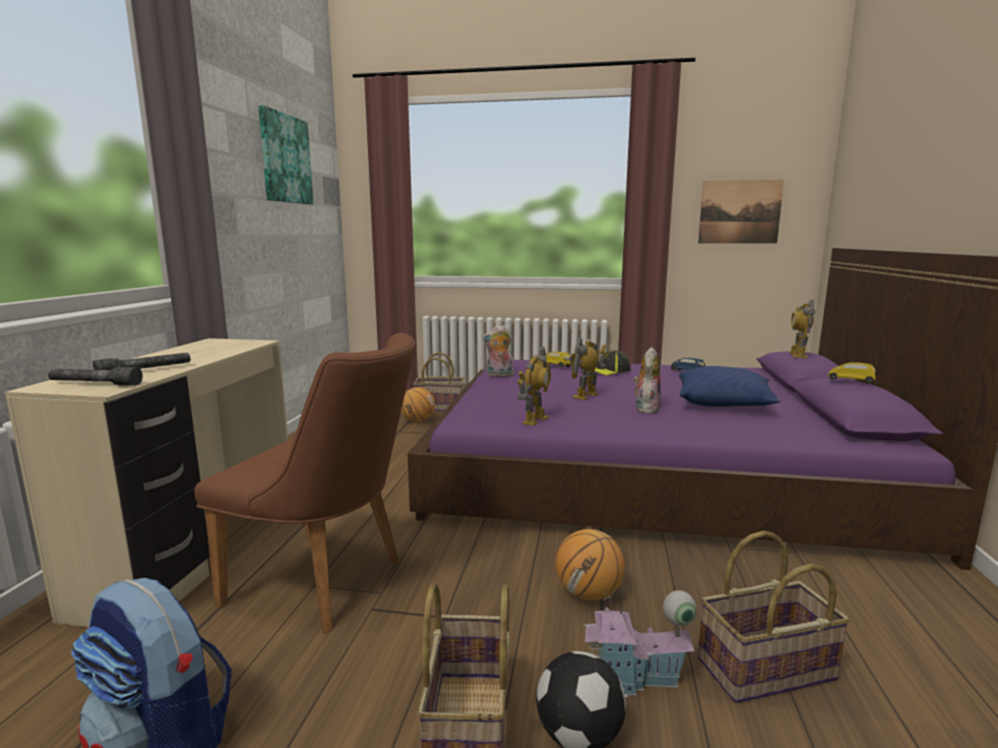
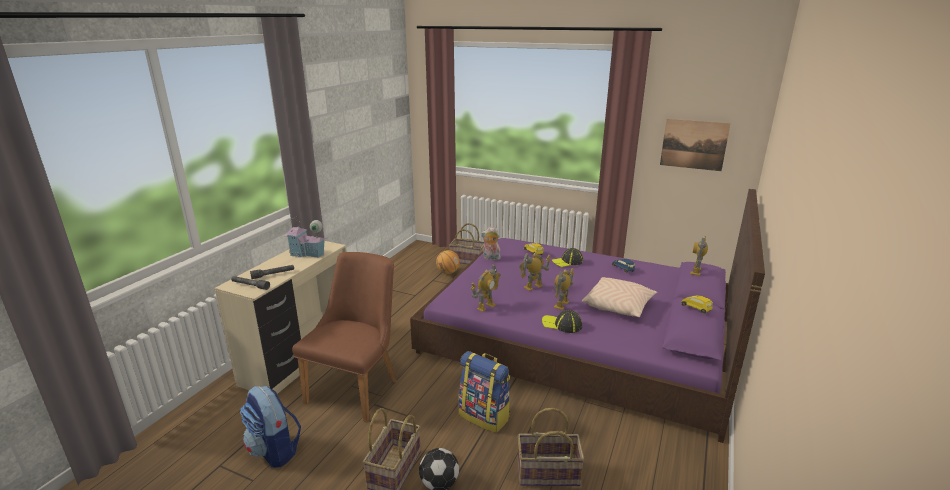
camera: 15 degrees right, 10 degrees up
brown chair [194,333,415,633] -> brown chair turned 105 degrees counterclockwise [292,252,397,423]
picture [258,105,313,205] -> none
basketball [556,529,625,601] -> backpack [458,351,510,433]
toy house [583,586,697,697] -> toy house moved to [285,216,326,258]
plush toy [633,347,661,414] -> toy robot [554,268,574,310]
blue pillow [679,366,780,407] -> beige pillow [582,277,658,317]
none -> cap [542,310,582,333]

